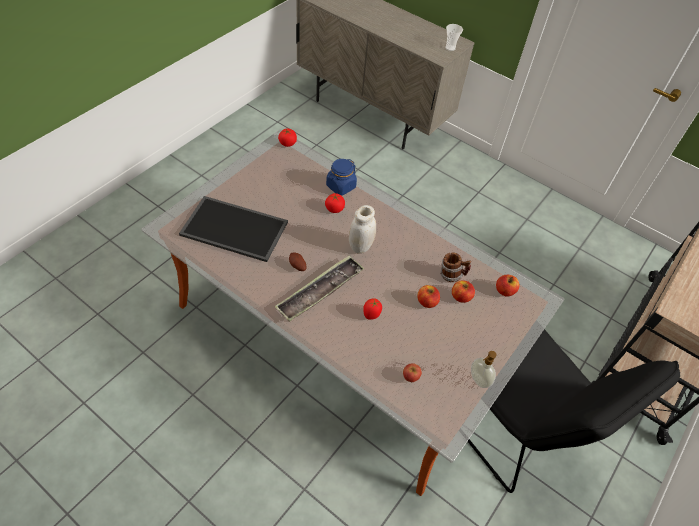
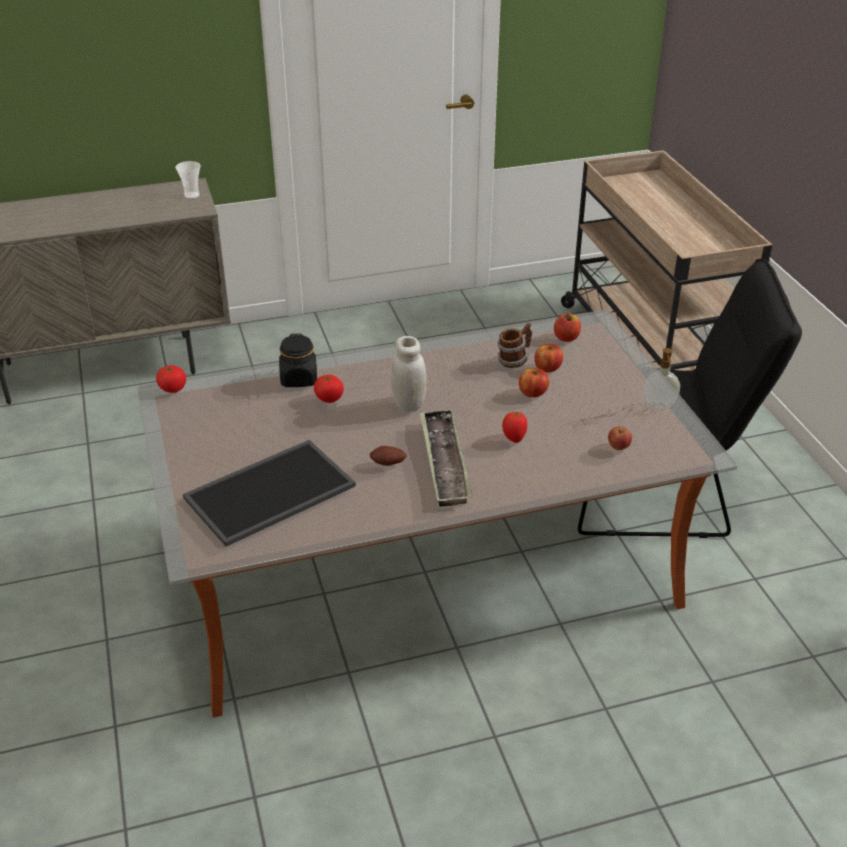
camera: 50 degrees left, 15 degrees down
blue jar [326,159,357,196] -> black jar [279,333,317,387]

